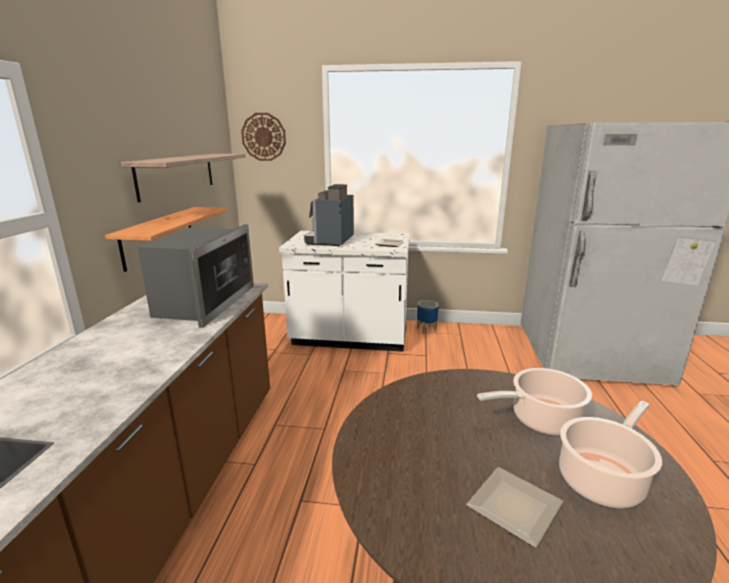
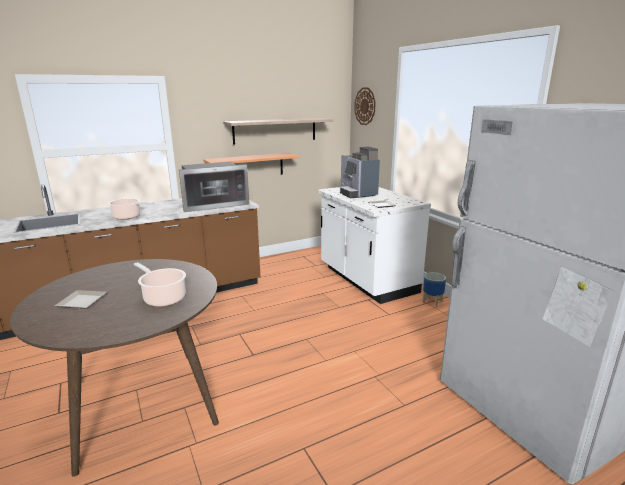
camera: 55 degrees right, 0 degrees up
coffee machine [304,184,354,246] -> coffee machine turned 90 degrees counterclockwise [340,147,380,198]
cooking pot [559,401,662,508] -> cooking pot moved to [108,198,154,220]

